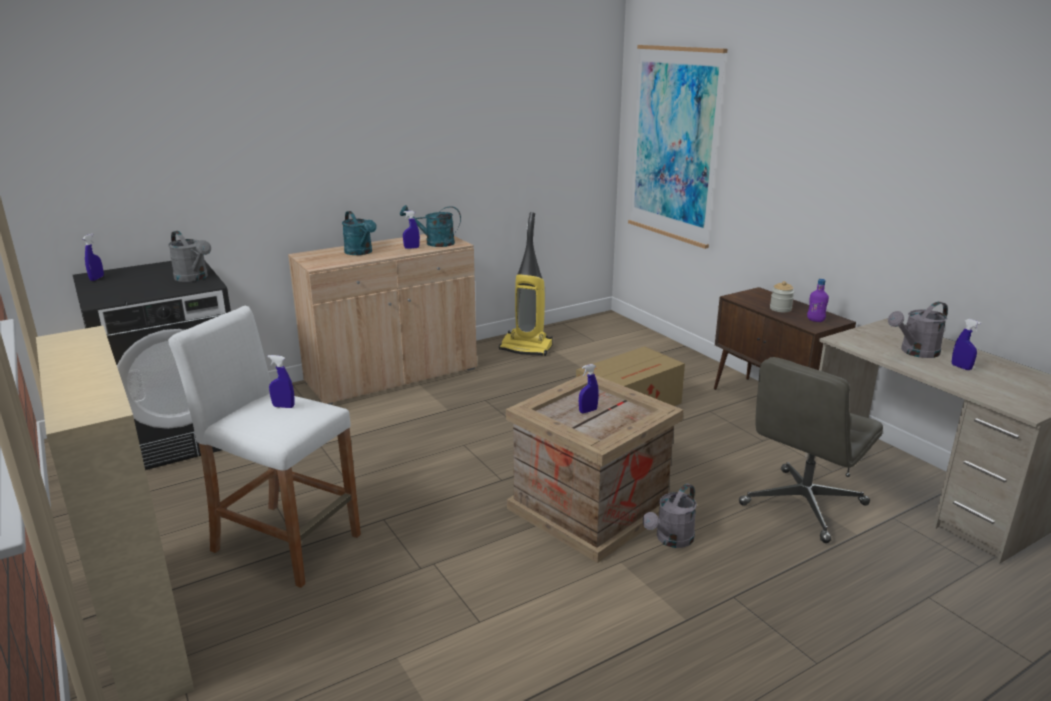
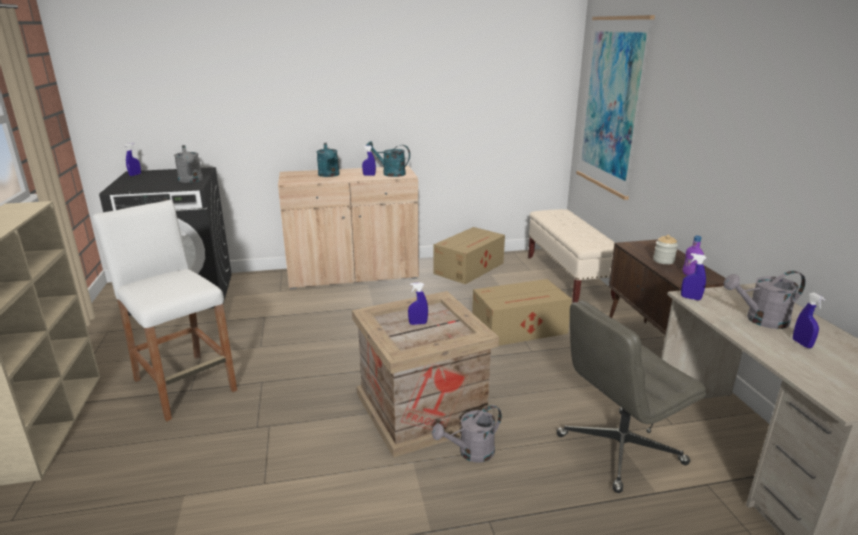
camera: 20 degrees right, 0 degrees up
blue spray bottle [267,355,295,408] -> blue spray bottle moved to [681,253,707,300]
vacuum cleaner [499,212,553,356] -> cardboard box [433,227,505,284]
none -> beige bench [528,209,615,303]

